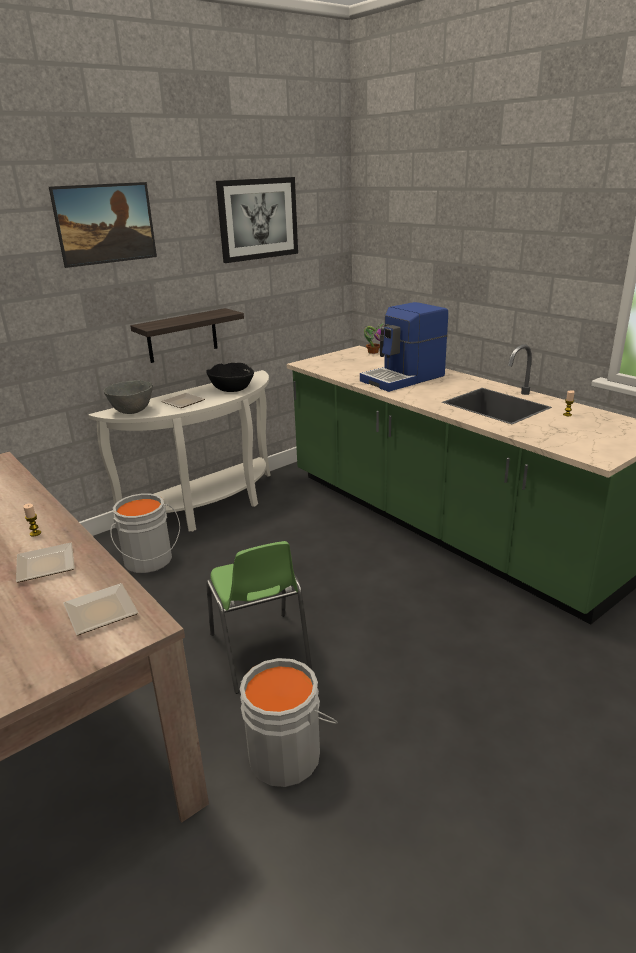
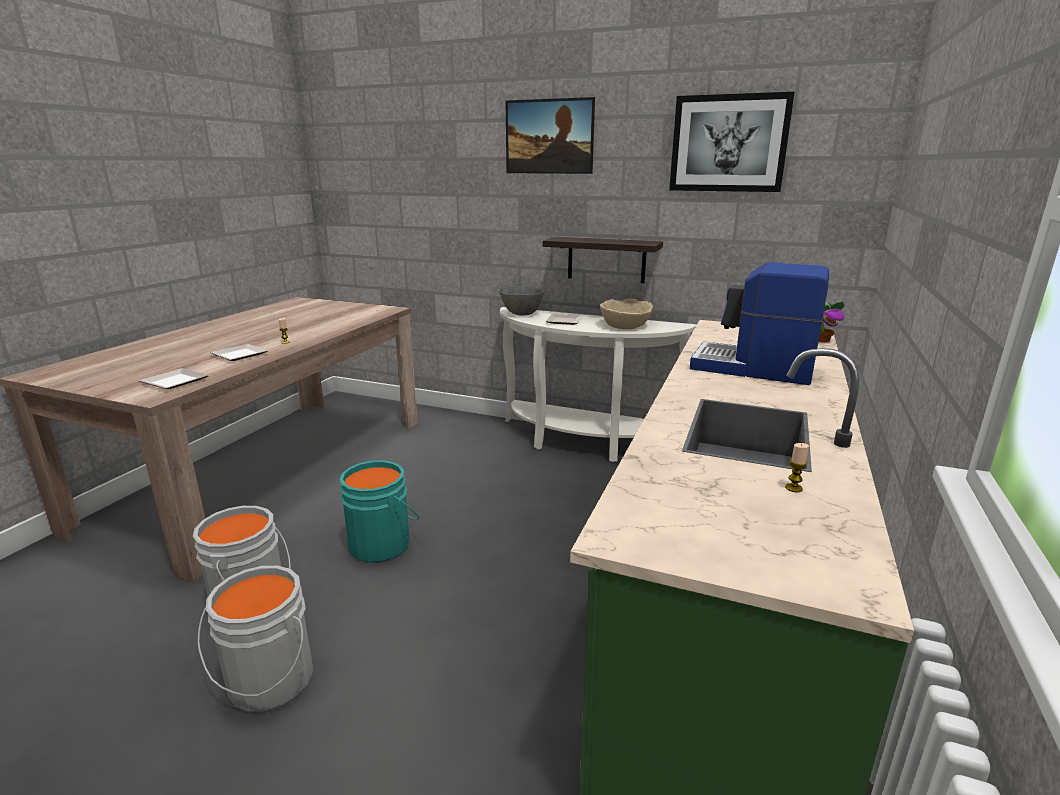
camera: 60 degrees right, 5 degrees down
grey bucket [110,493,180,573] -> grey bucket moved to [198,566,313,712]
black bowl [206,363,254,392] -> beige bowl [600,299,653,329]
green chair [206,541,312,694] -> turquoise bucket [339,460,419,562]

